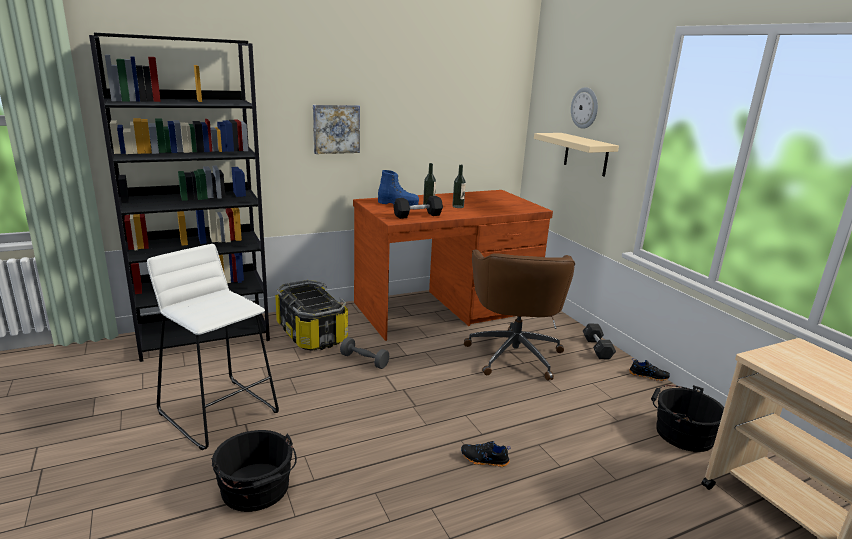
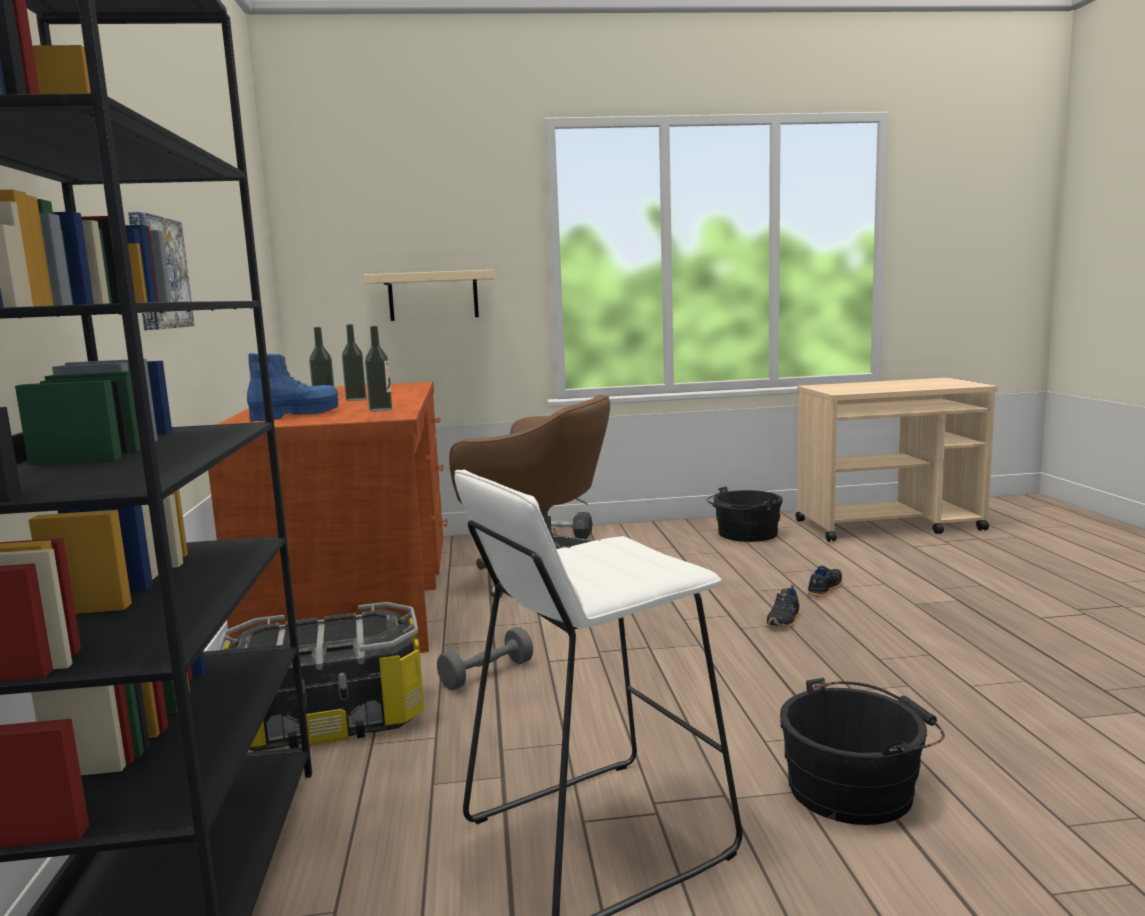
camera: 70 degrees left, 10 degrees down
black dumbbell [393,196,443,219] -> bottle [365,326,392,412]
wall clock [571,87,598,129] -> none
black shoe [629,358,670,381] -> black shoe moved to [808,566,842,597]

